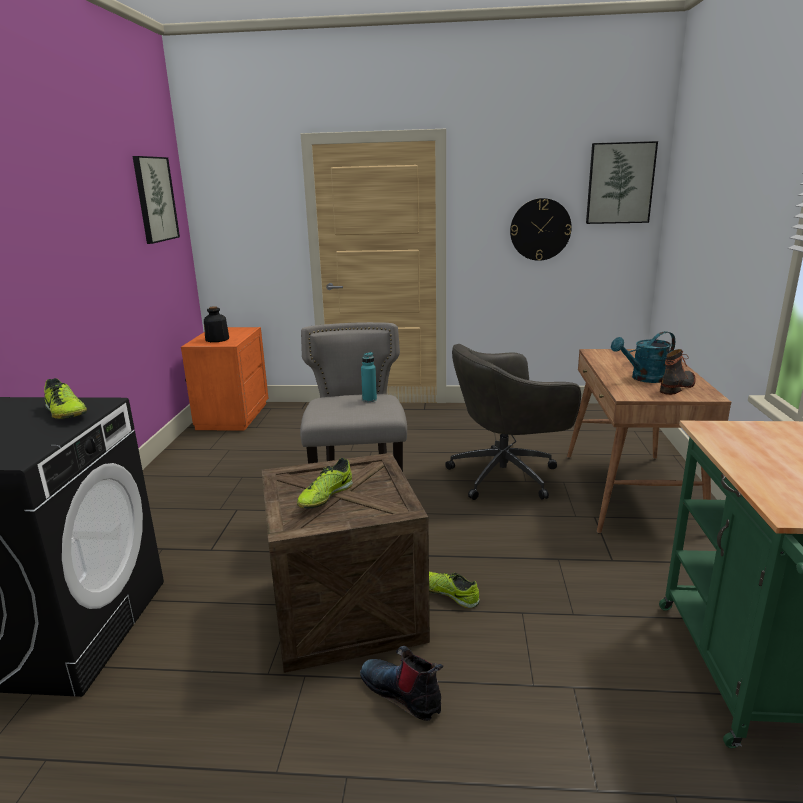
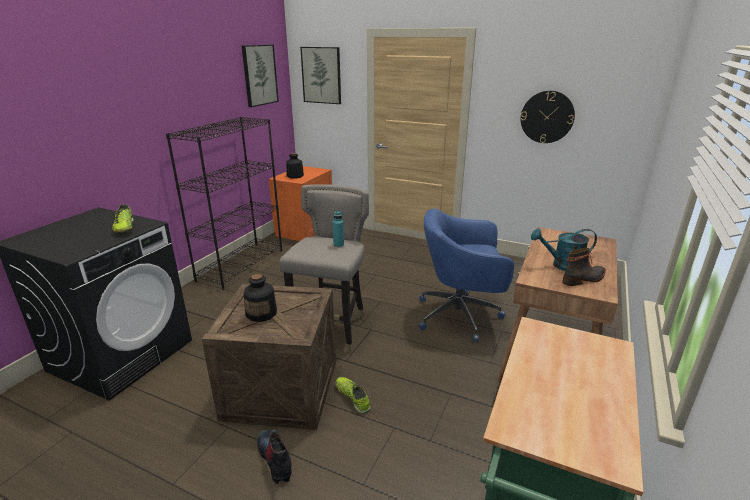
camera: 20 degrees right, 5 degrees up
shoe [297,458,353,508] -> bottle [244,274,277,322]
grey office chair [445,344,581,500] -> blue office chair [419,209,514,342]
picture [586,141,658,224] -> picture moved to [300,47,341,104]
none -> black bookcase [166,117,282,290]

